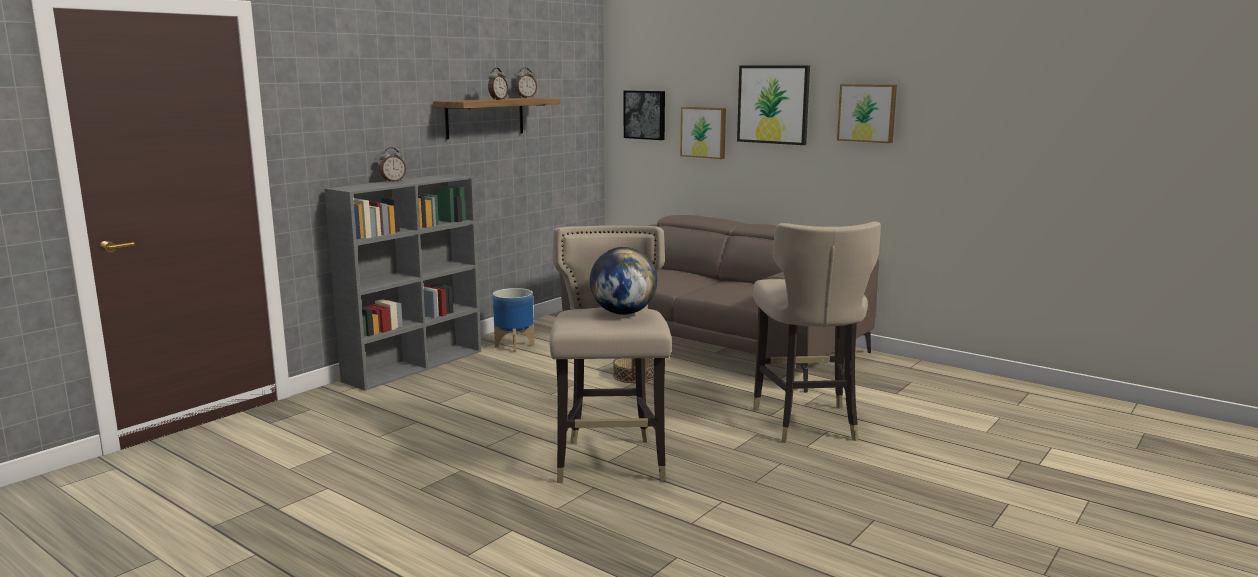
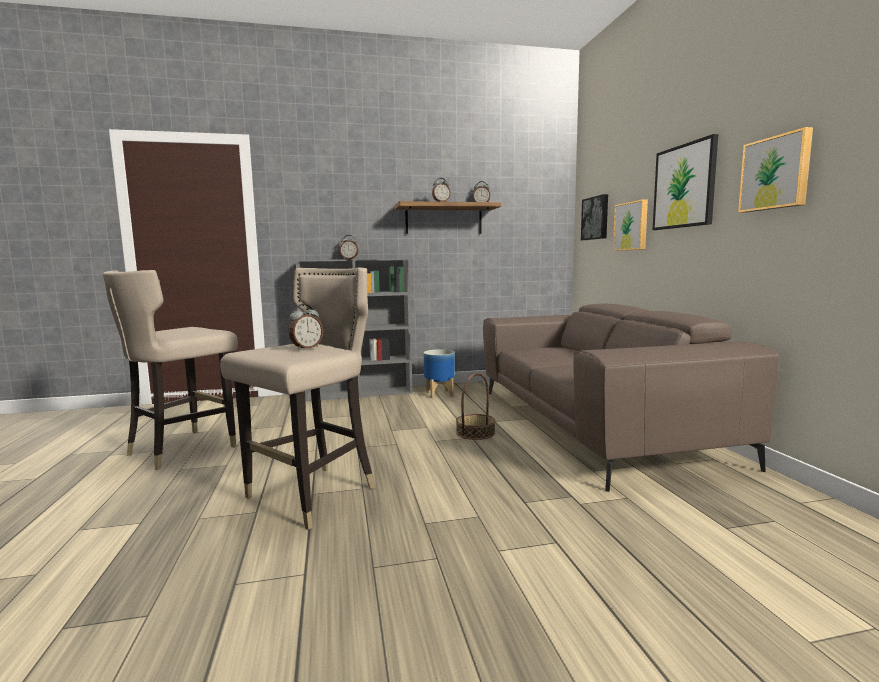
camera: 40 degrees right, 5 degrees down
globe [590,247,657,315] -> alarm clock [289,304,323,350]
beige stool [753,221,881,443] -> beige stool moved to [103,270,238,470]

